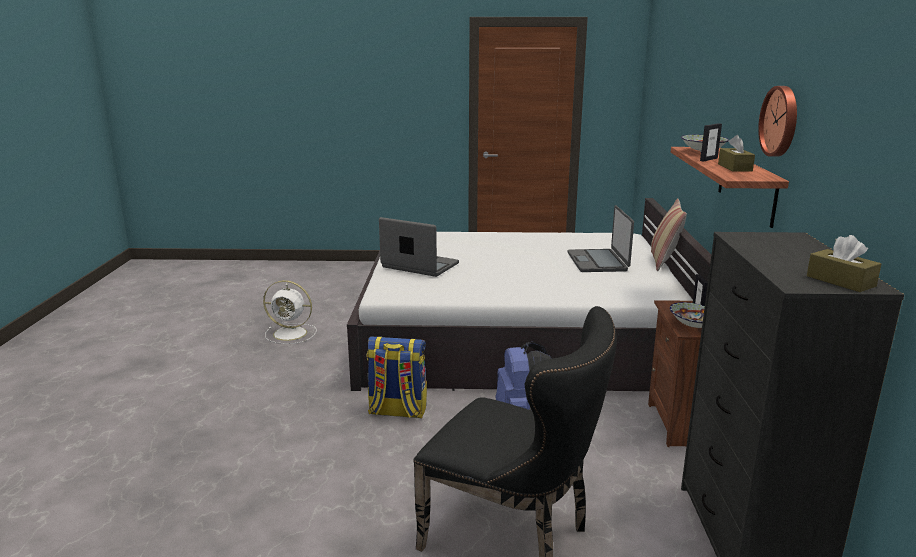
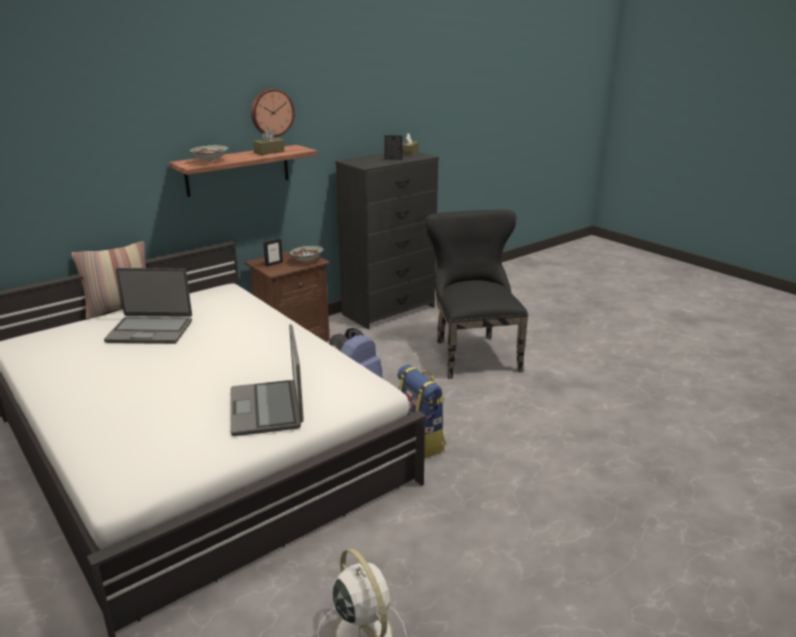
camera: 130 degrees left, 5 degrees up
laptop [567,205,634,272] -> laptop turned 45 degrees clockwise [104,268,192,344]
picture frame [700,123,722,162] -> picture frame moved to [384,135,403,160]

